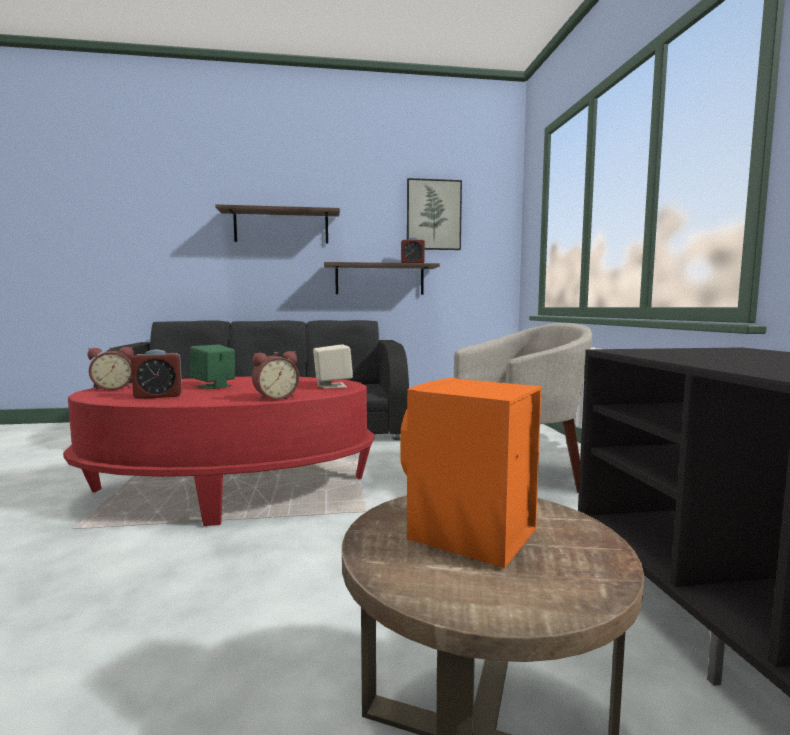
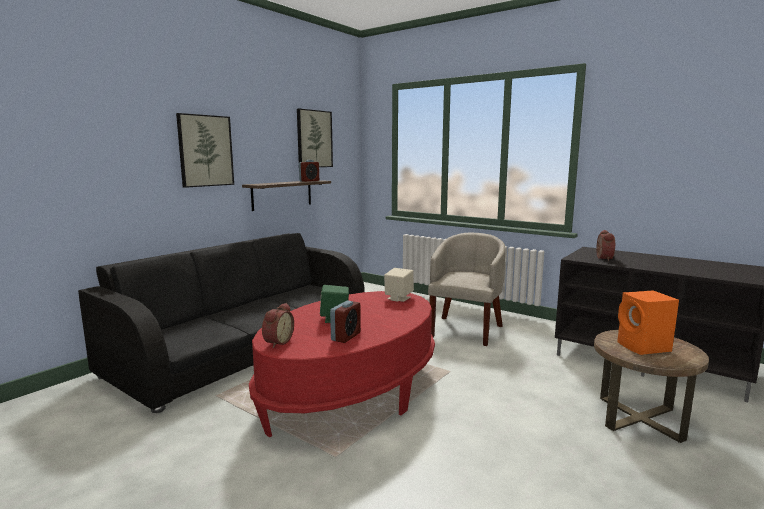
camera: 45 degrees left, 5 degrees up
shelf [215,204,340,244] -> picture [176,113,234,188]
alarm clock [252,351,299,401] -> alarm clock moved to [596,230,615,261]

